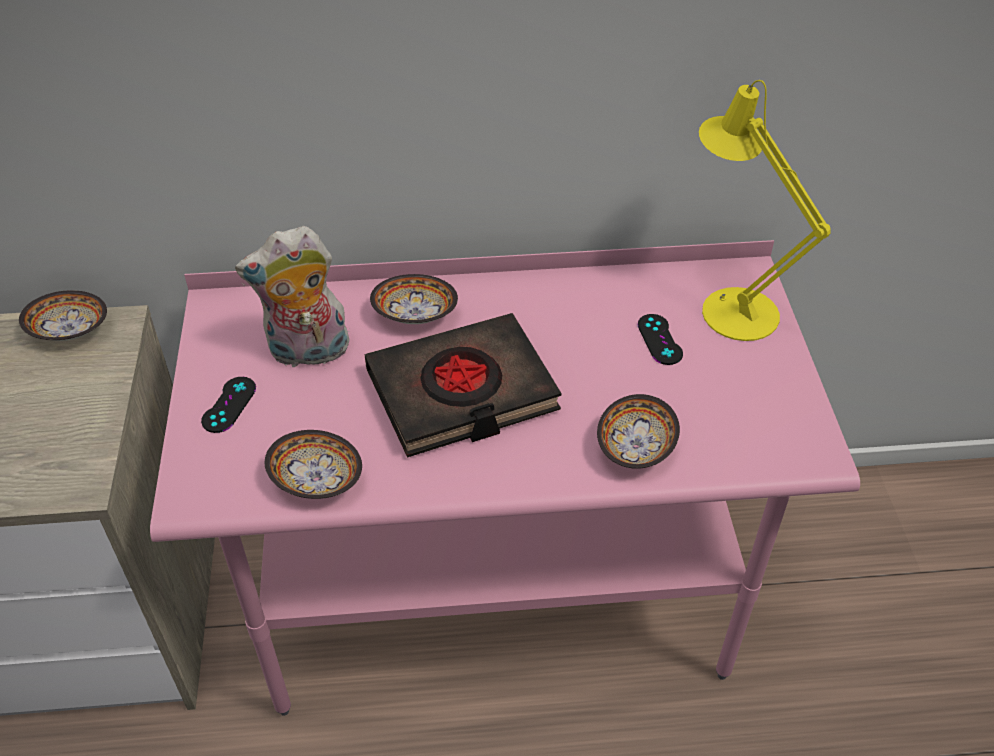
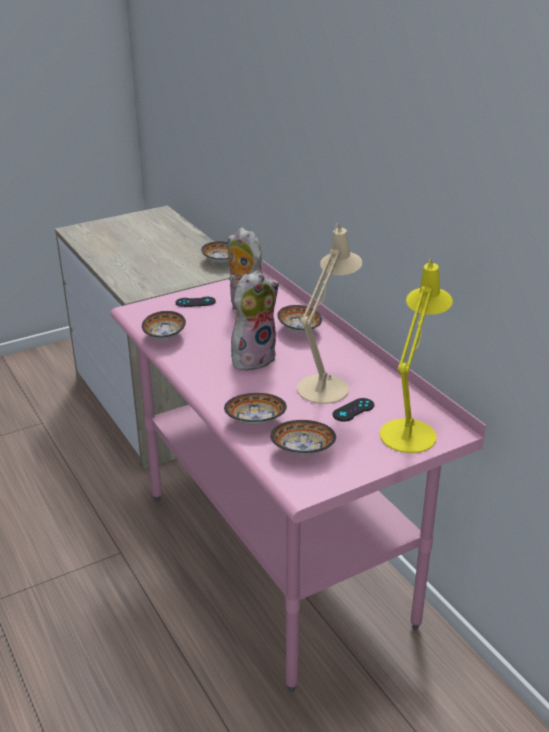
camera: 65 degrees right, 15 degrees down
black book [365,313,561,458] -> plush toy [231,270,279,370]
none -> bowl [270,420,336,455]
none -> beige table lamp [297,223,362,404]

